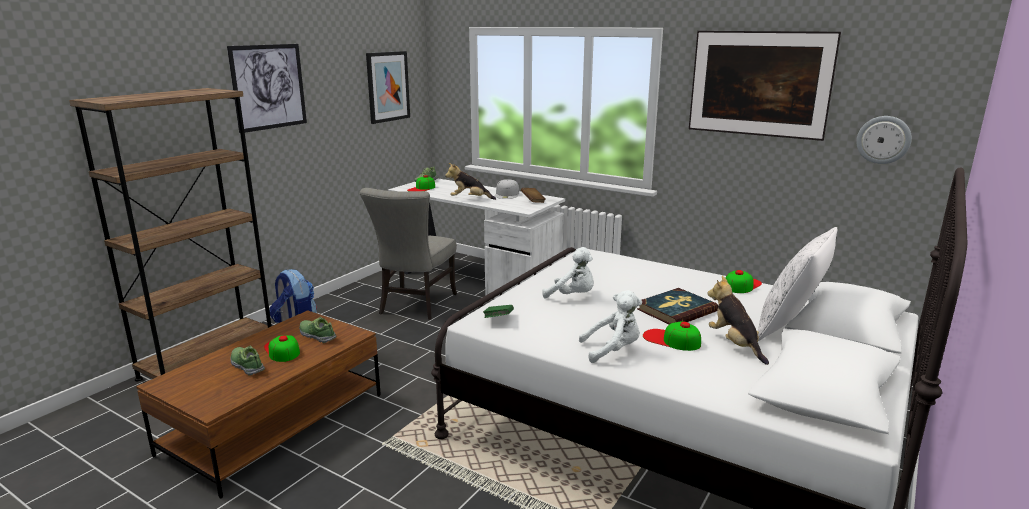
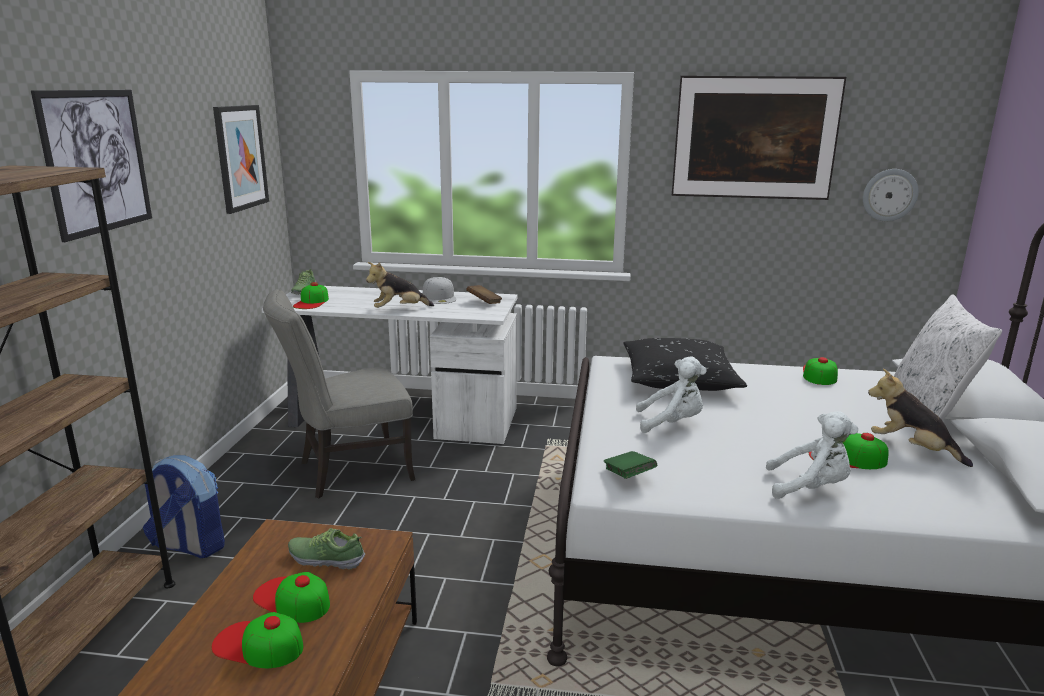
camera: 25 degrees left, 0 degrees up
shoe [231,346,265,376] -> cap [212,612,303,668]
grey chair [359,188,457,320] -> grey chair turned 75 degrees clockwise [263,289,415,499]
white plush toy [579,290,642,363] -> white plush toy turned 45 degrees clockwise [766,412,858,499]
book [637,288,718,324] -> none
none -> black pillow [624,338,747,391]

